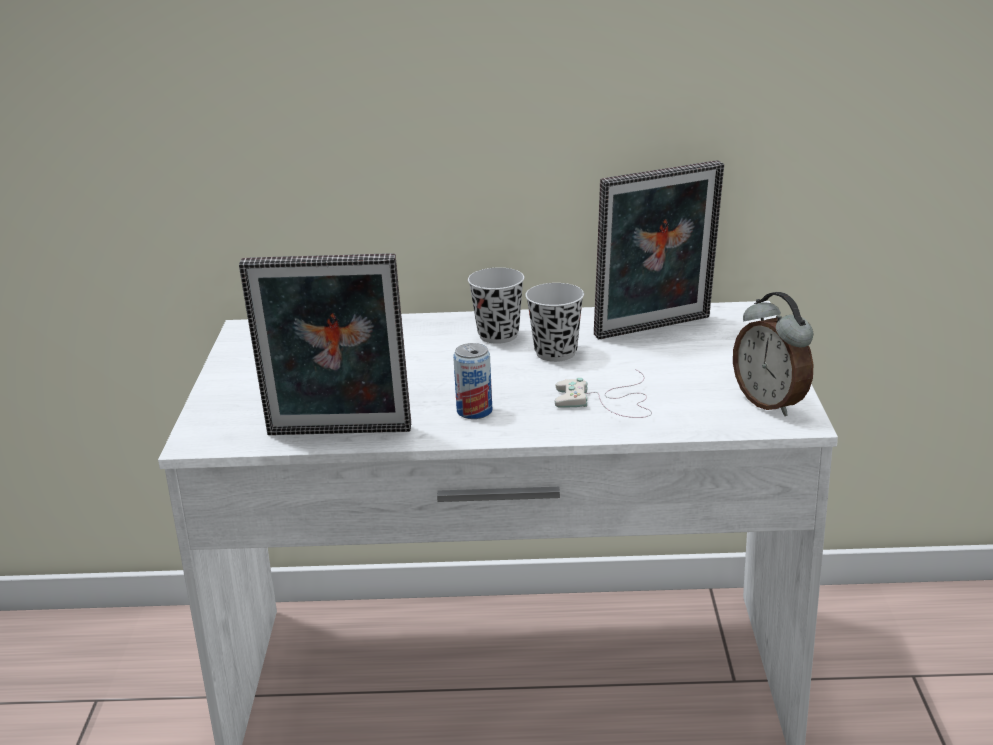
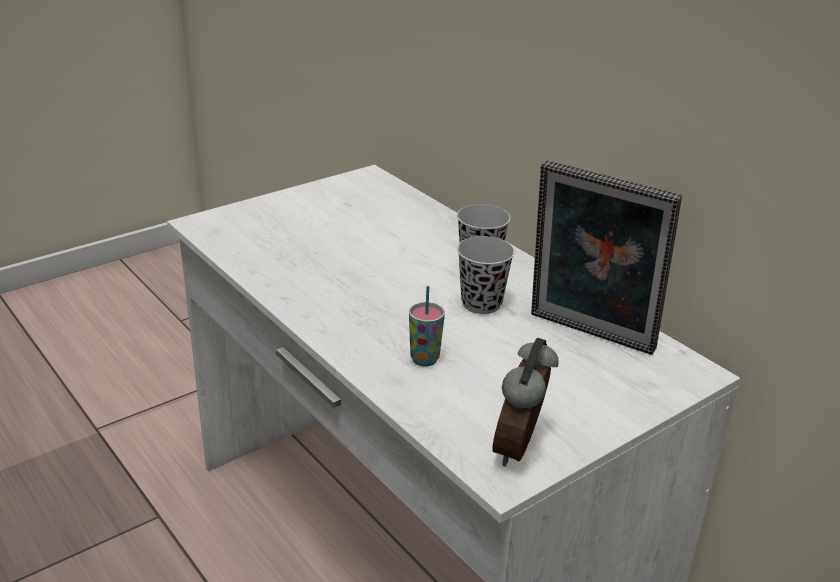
camera: 50 degrees right, 5 degrees up
picture frame [239,253,411,435] -> none
can [453,343,492,419] -> none
white game controller [555,369,652,418] -> cup [409,286,445,367]

